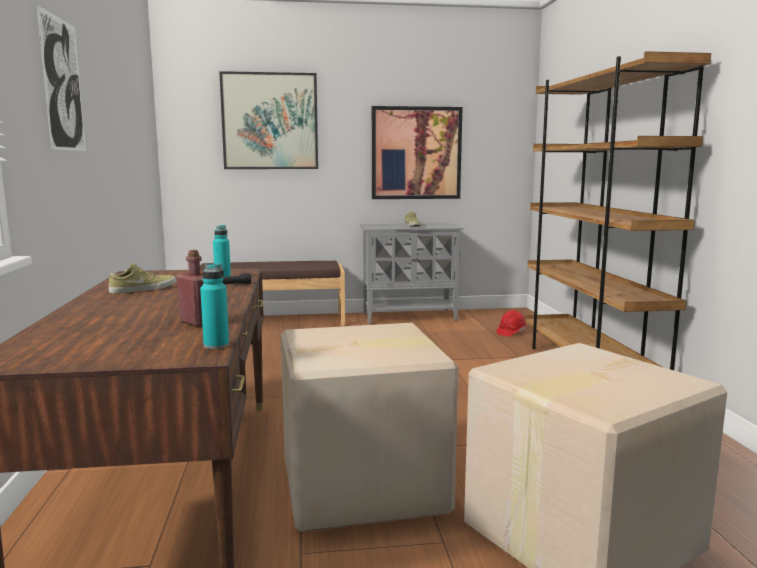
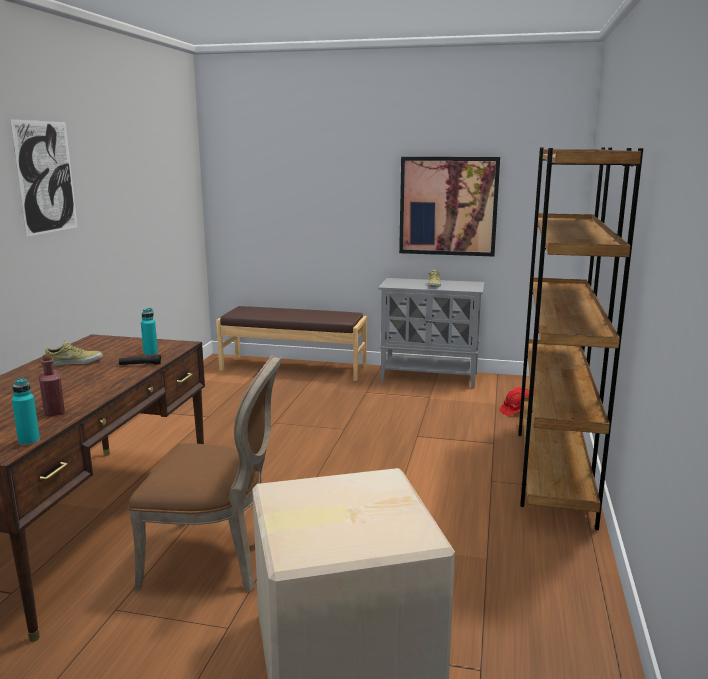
camera: 20 degrees right, 5 degrees up
picture [219,71,318,169] -> none
cardboard box [281,323,458,532] -> brown chair [129,356,282,592]

